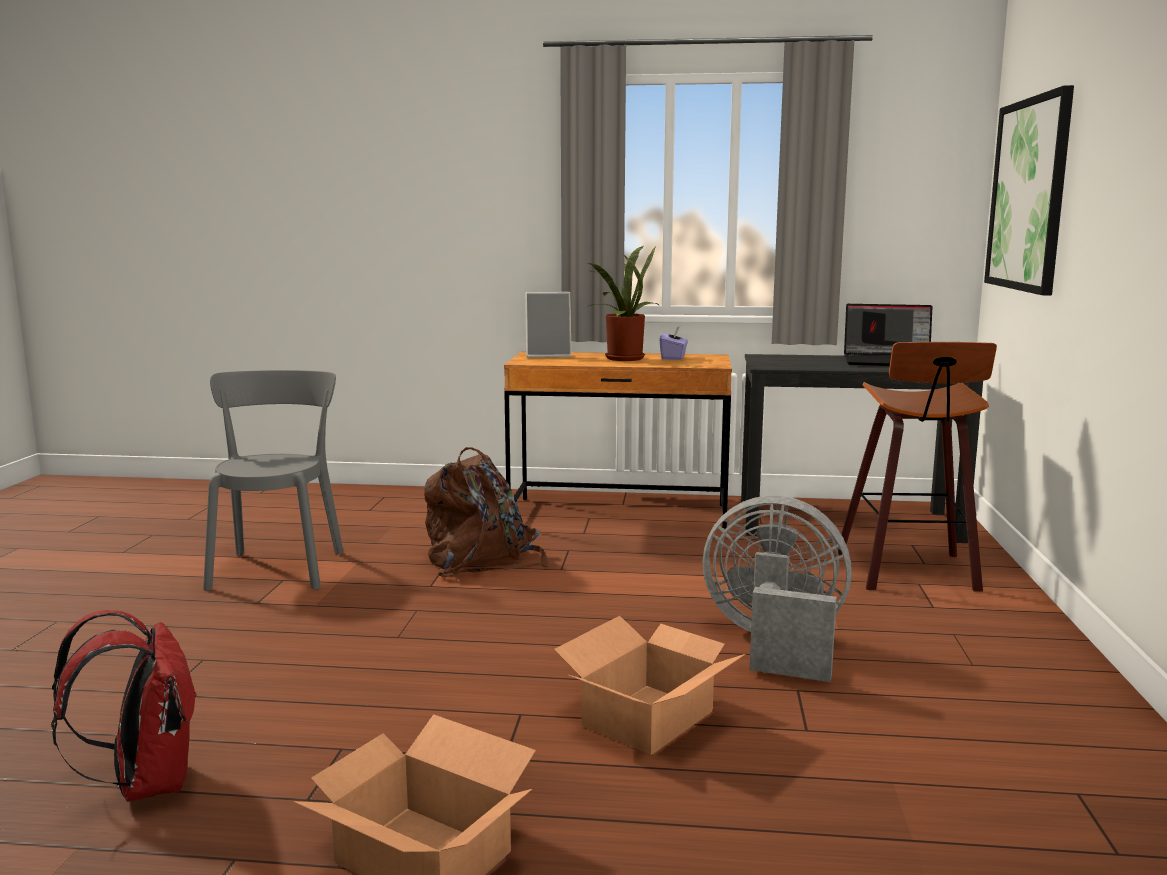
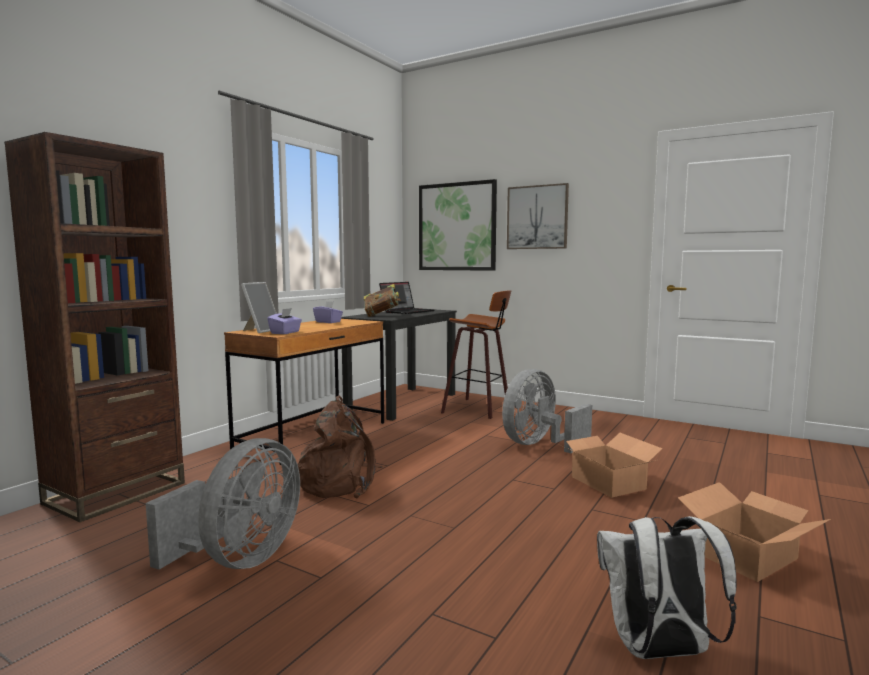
camera: 65 degrees left, 5 degrees down
red backpack [51,610,197,802] -> white backpack [597,516,737,659]
grey chair [203,370,344,591] -> grey fan [146,438,300,570]
potted plant [587,245,659,361] -> none
none -> brown bookcase [4,132,185,522]
none -> purple tissue box [267,308,302,334]
none -> book [364,284,401,317]
none -> picture [507,183,569,249]

